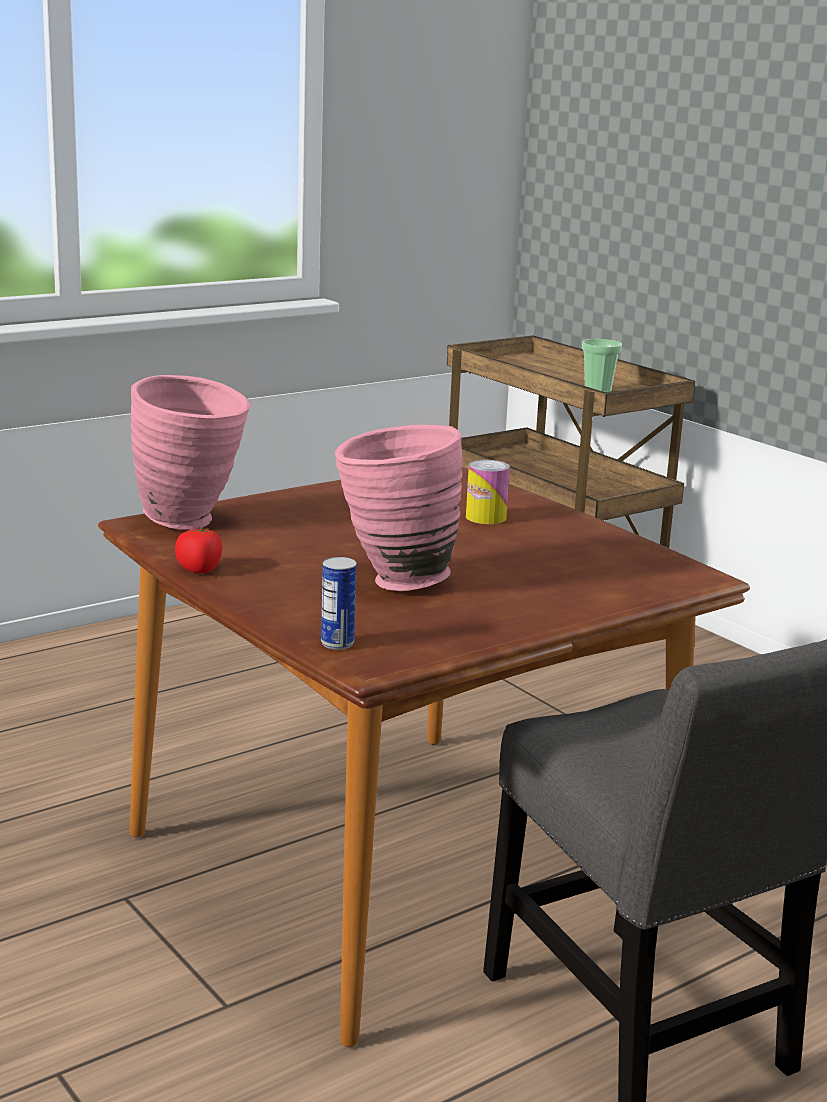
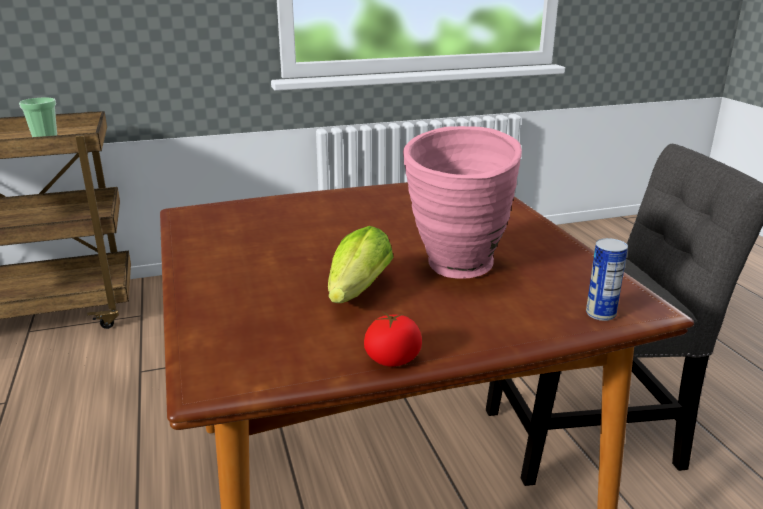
camera: 70 degrees left, 5 degrees up
pink vase [131,375,251,530] -> none
can [466,460,510,524] -> none
none -> lettuce [328,226,394,303]

